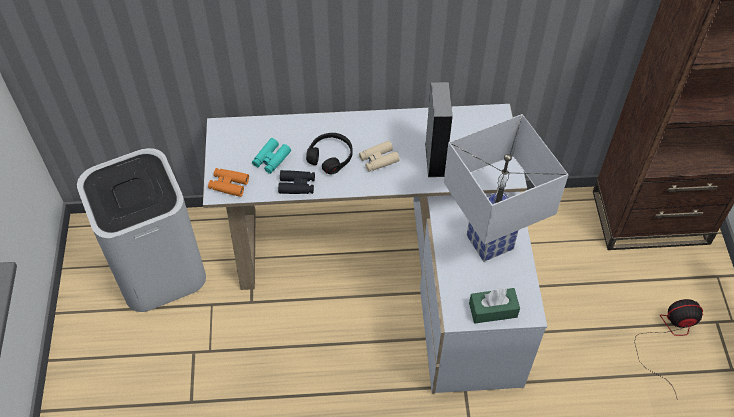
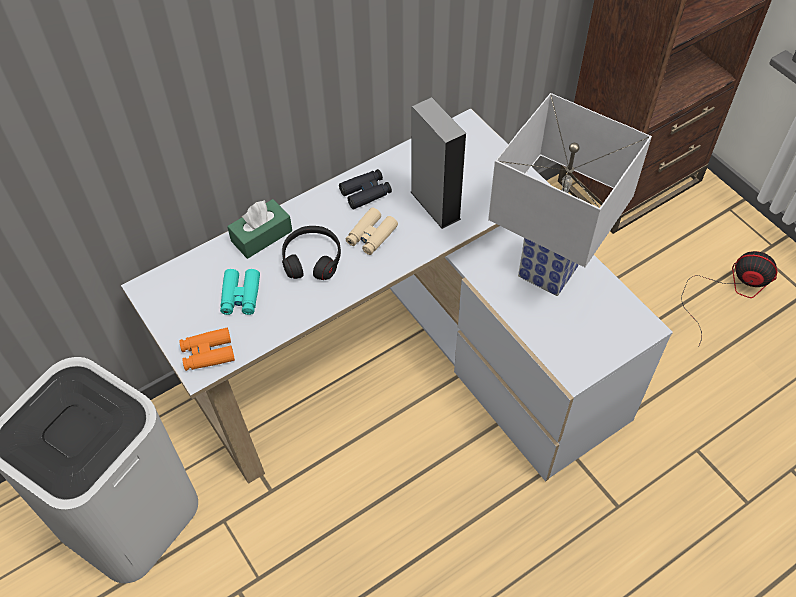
camera: 30 degrees left, 0 degrees up
black binoculars [278,170,315,194] -> black binoculars moved to [339,169,392,209]
green tissue box [469,288,520,324] -> green tissue box moved to [227,199,292,259]
fan [634,299,703,397] -> fan turned 60 degrees clockwise [681,251,777,346]

